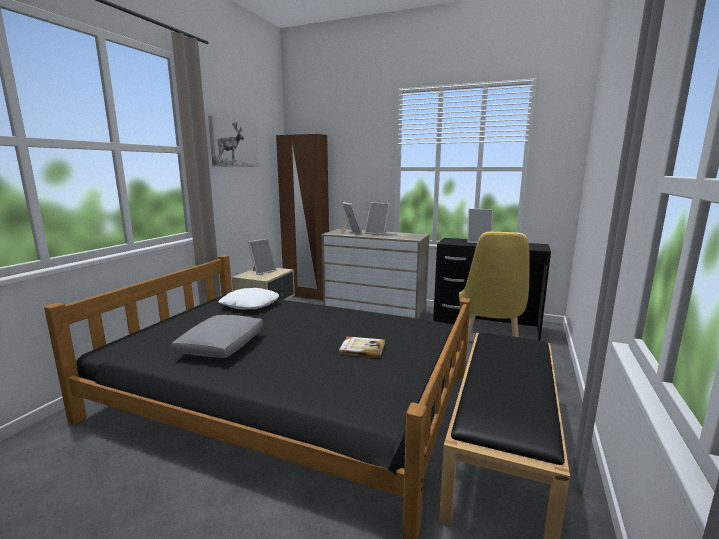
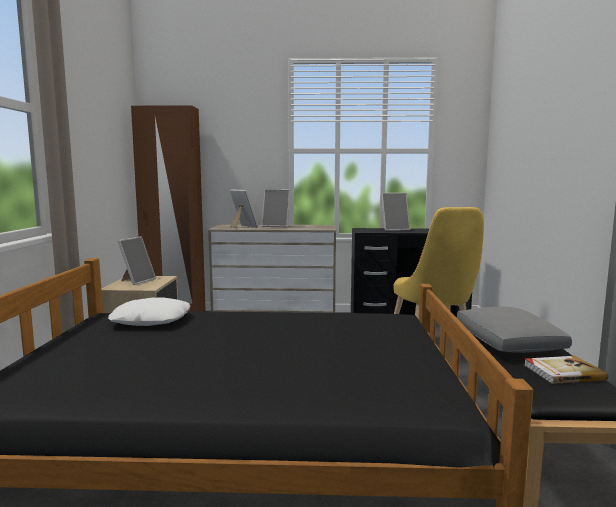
camera: 20 degrees left, 5 degrees down
grey pillow [171,315,263,358] -> grey pillow moved to [457,306,572,353]
picture [208,116,258,167] -> none
book [339,336,385,358] -> book moved to [524,356,608,384]

